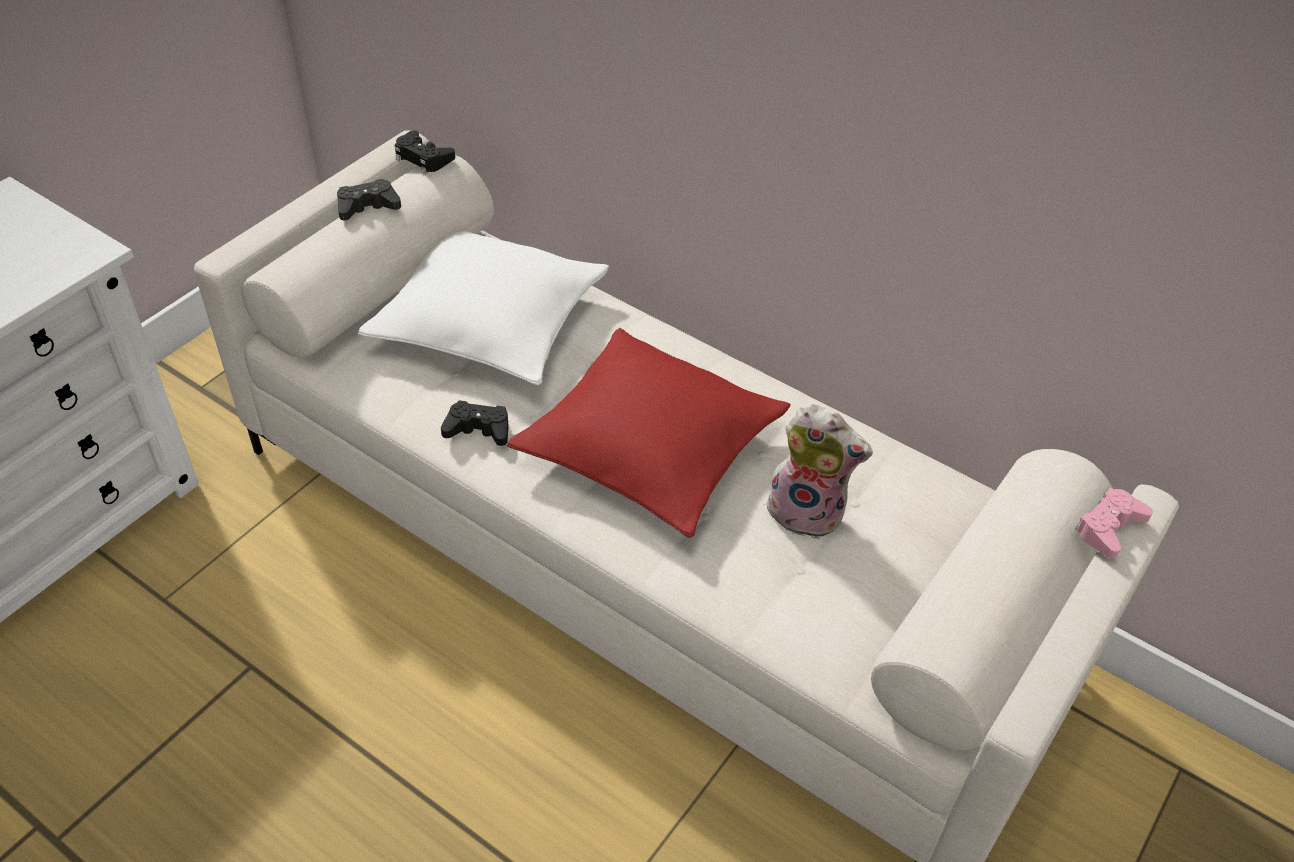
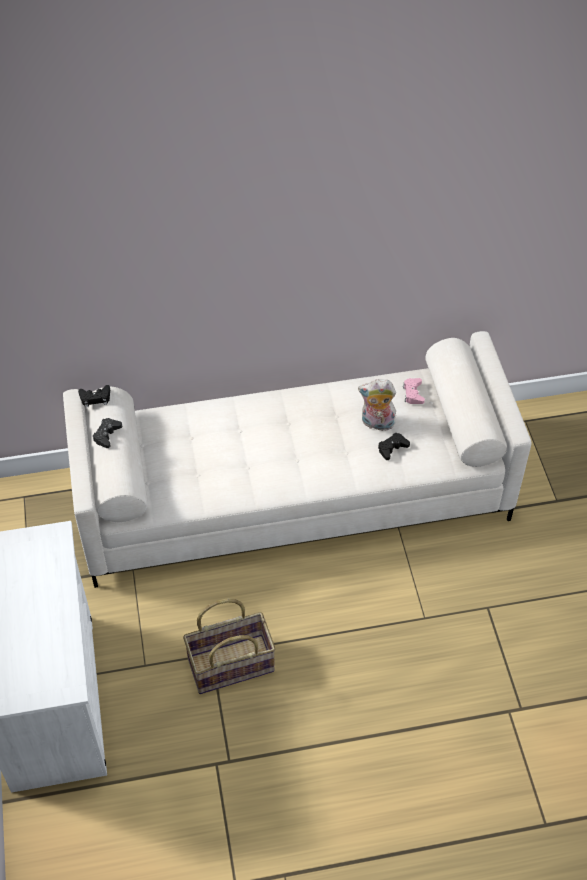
camera: 45 degrees left, 5 degrees up
white pillow [358,231,609,386] -> none
black game controller [441,400,509,446] -> black game controller moved to [378,432,410,460]
red pillow [507,328,791,538] -> none
plush toy [764,404,873,539] -> plush toy turned 150 degrees counterclockwise [358,379,396,431]
pink game controller [1075,488,1153,558] -> pink game controller moved to [403,378,425,404]
none -> basket [183,598,276,694]

